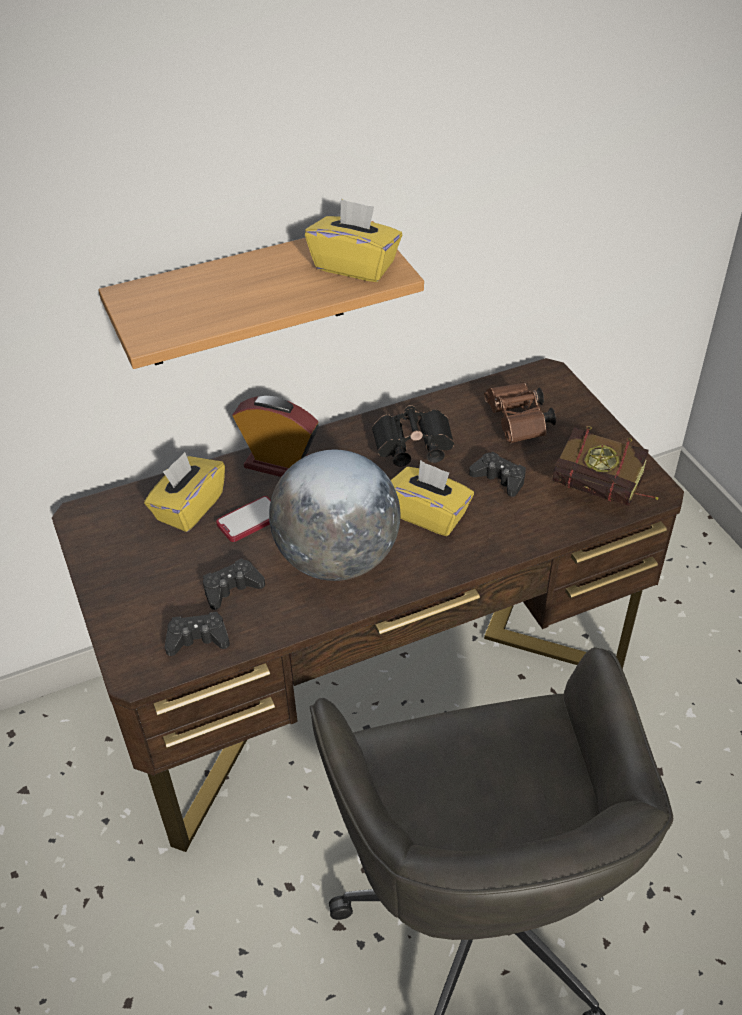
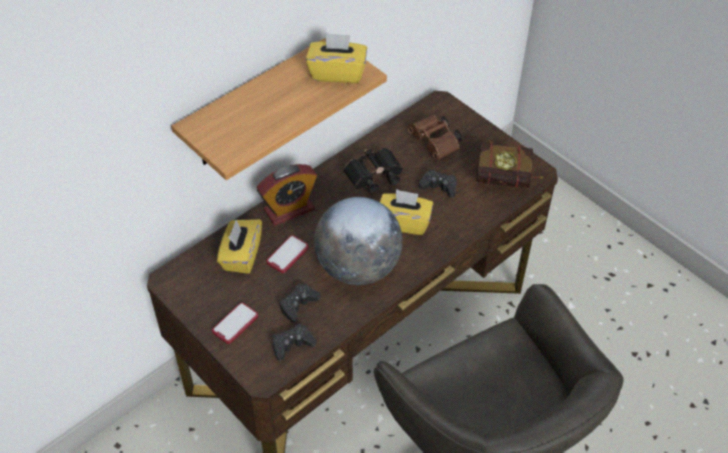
camera: 20 degrees left, 5 degrees up
alarm clock [232,396,319,477] -> alarm clock turned 150 degrees clockwise [257,164,317,225]
none -> phone [212,303,258,344]

